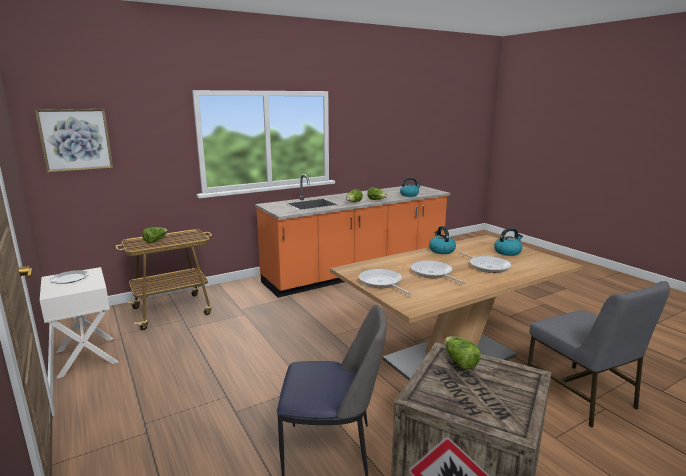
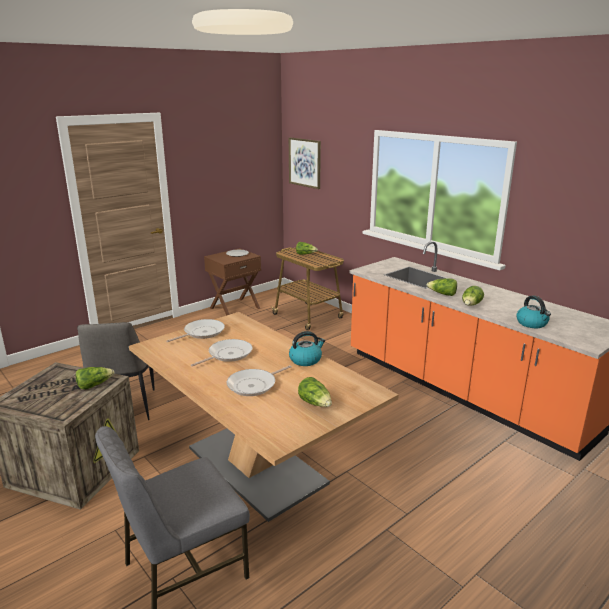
camera: 80 degrees right, 5 degrees up
white nightstand [40,267,118,378] -> brown nightstand [204,248,261,316]
kettle [494,228,523,256] -> lettuce [298,377,332,407]

